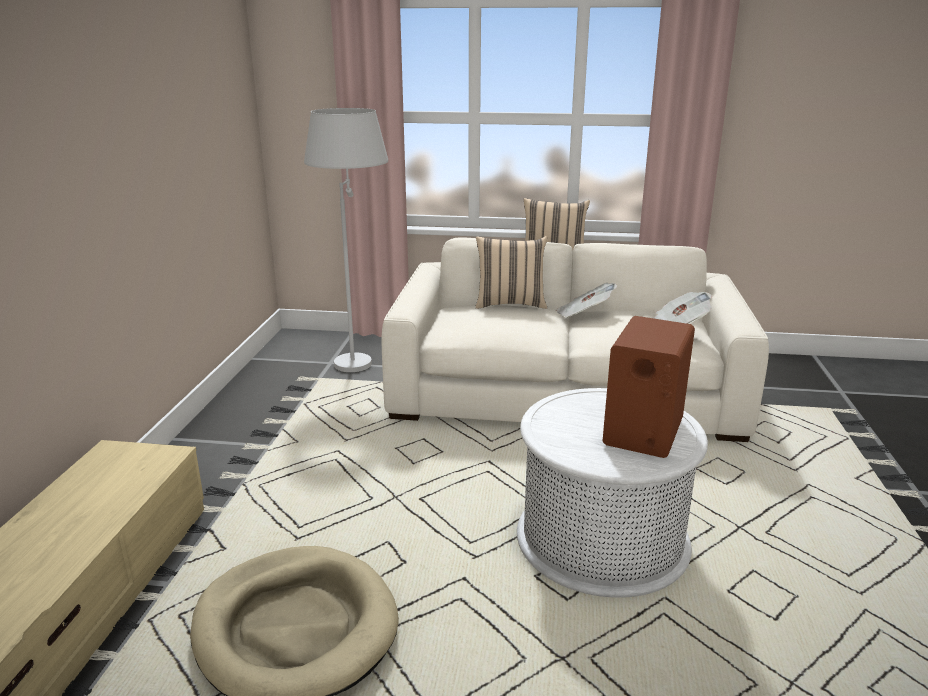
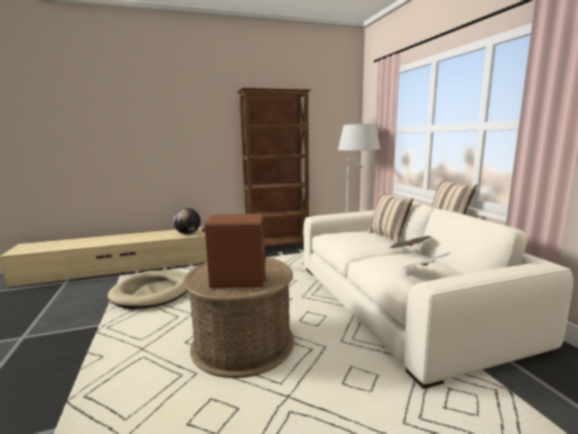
camera: 65 degrees right, 10 degrees down
white coffee table [517,388,708,598] -> brown coffee table [184,257,294,378]
none -> globe [173,208,201,234]
none -> brown bookcase [237,88,311,247]

